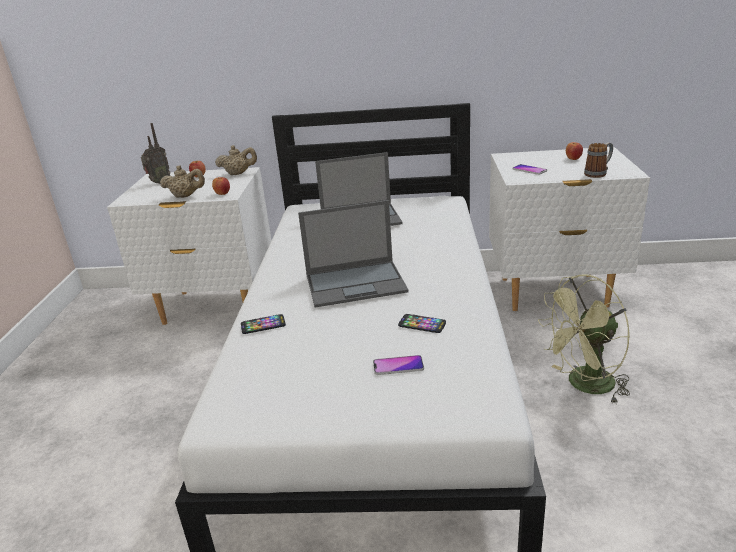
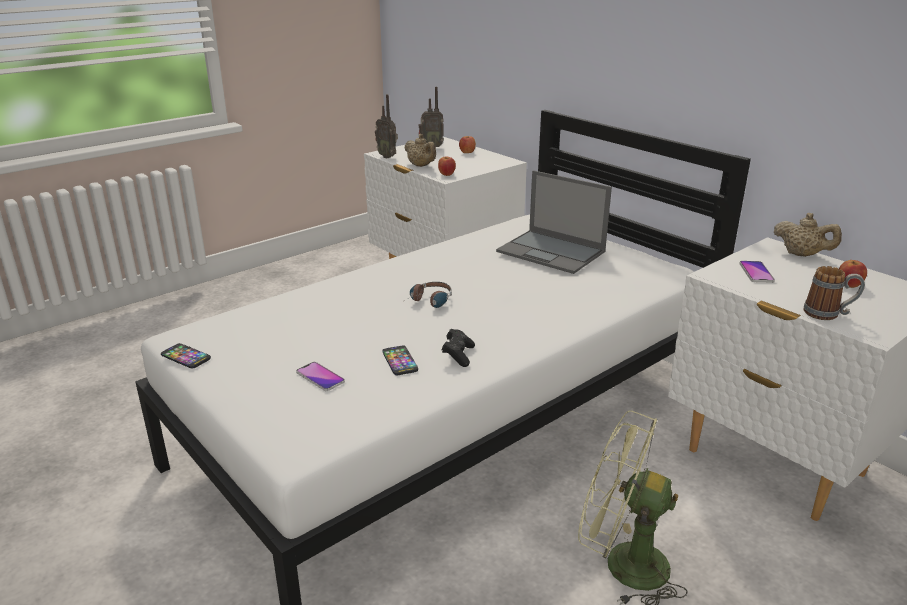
camera: 45 degrees right, 0 degrees up
beige teapot [215,145,257,175] -> beige teapot moved to [774,213,842,257]
phone [241,314,286,334] -> phone moved to [161,343,211,369]
laptop [298,200,409,308] -> headphones [401,282,452,308]
none -> radio [375,94,398,159]
none -> black game controller [442,329,475,367]

